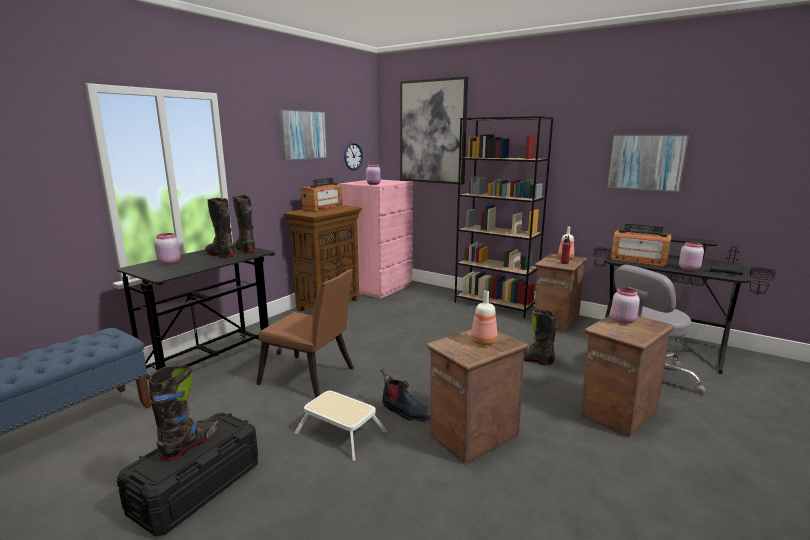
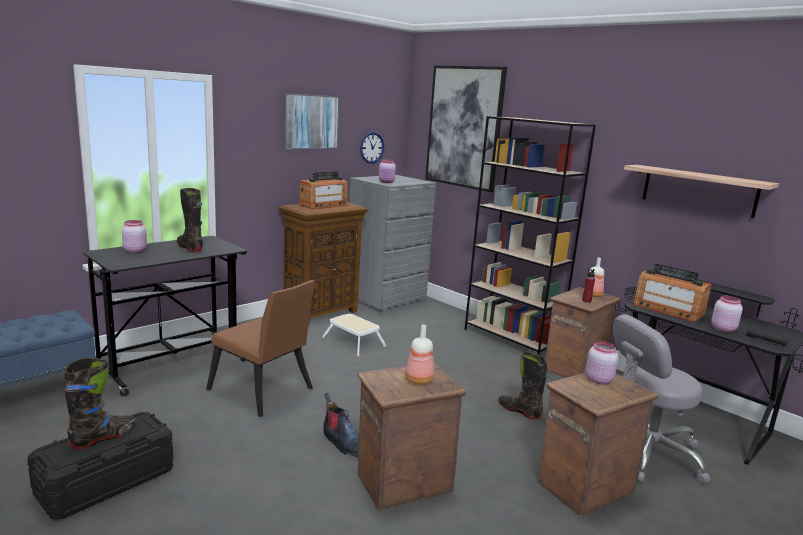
camera: 10 degrees right, 0 degrees up
black boot [233,195,255,254] -> none
beige step ladder [295,391,387,461] -> beige step ladder moved to [322,314,386,356]
pink dresser [339,180,413,299] -> grey dresser [350,175,437,314]
picture [607,135,689,192] -> shelf [624,165,779,218]

